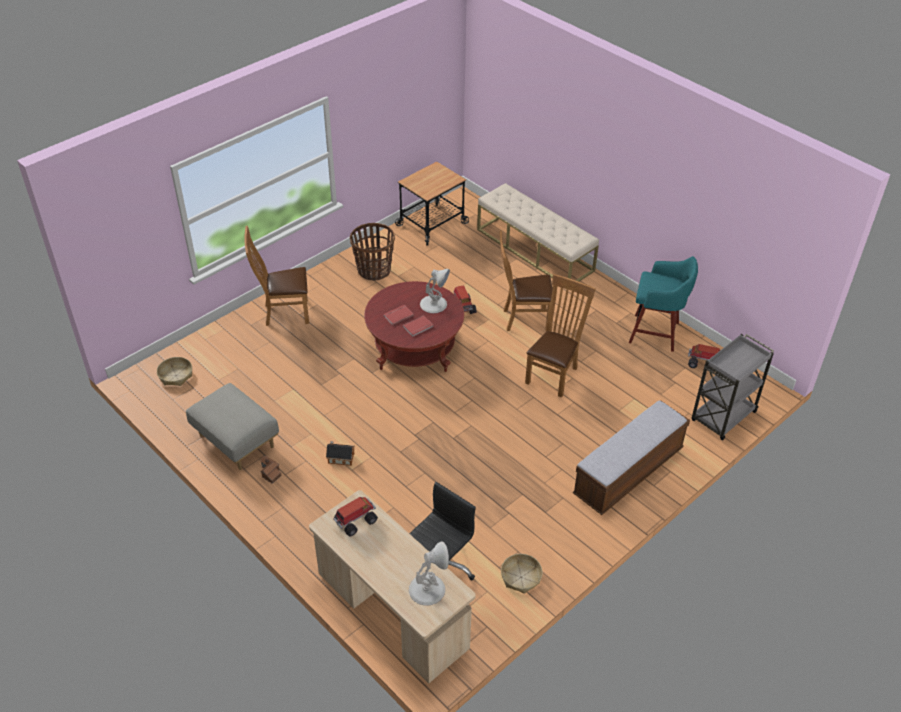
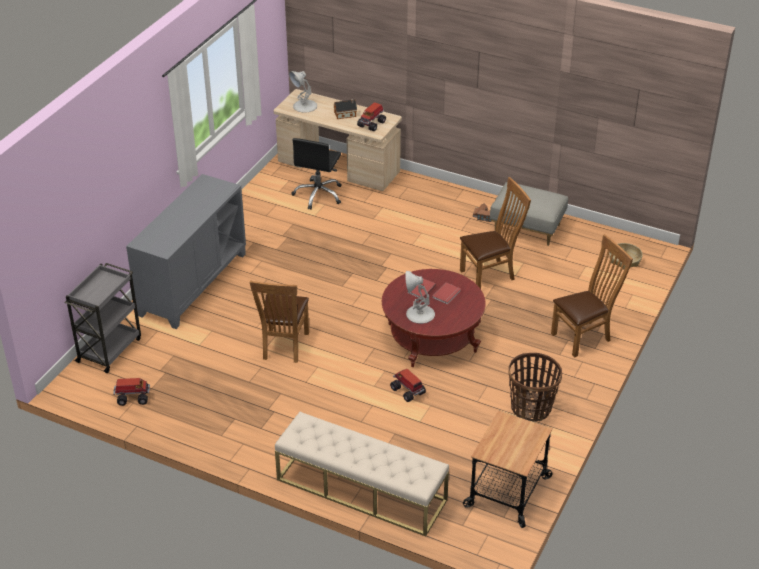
camera: 160 degrees right, 5 degrees down
toy house [326,441,355,466] -> toy house moved to [333,99,357,119]
brown chair [500,231,553,332] -> brown chair moved to [460,177,531,289]
basket [501,554,543,594] -> none
bench [573,400,690,515] -> grey cabinet [126,174,246,329]
turquoise stool [629,256,698,352] -> none

